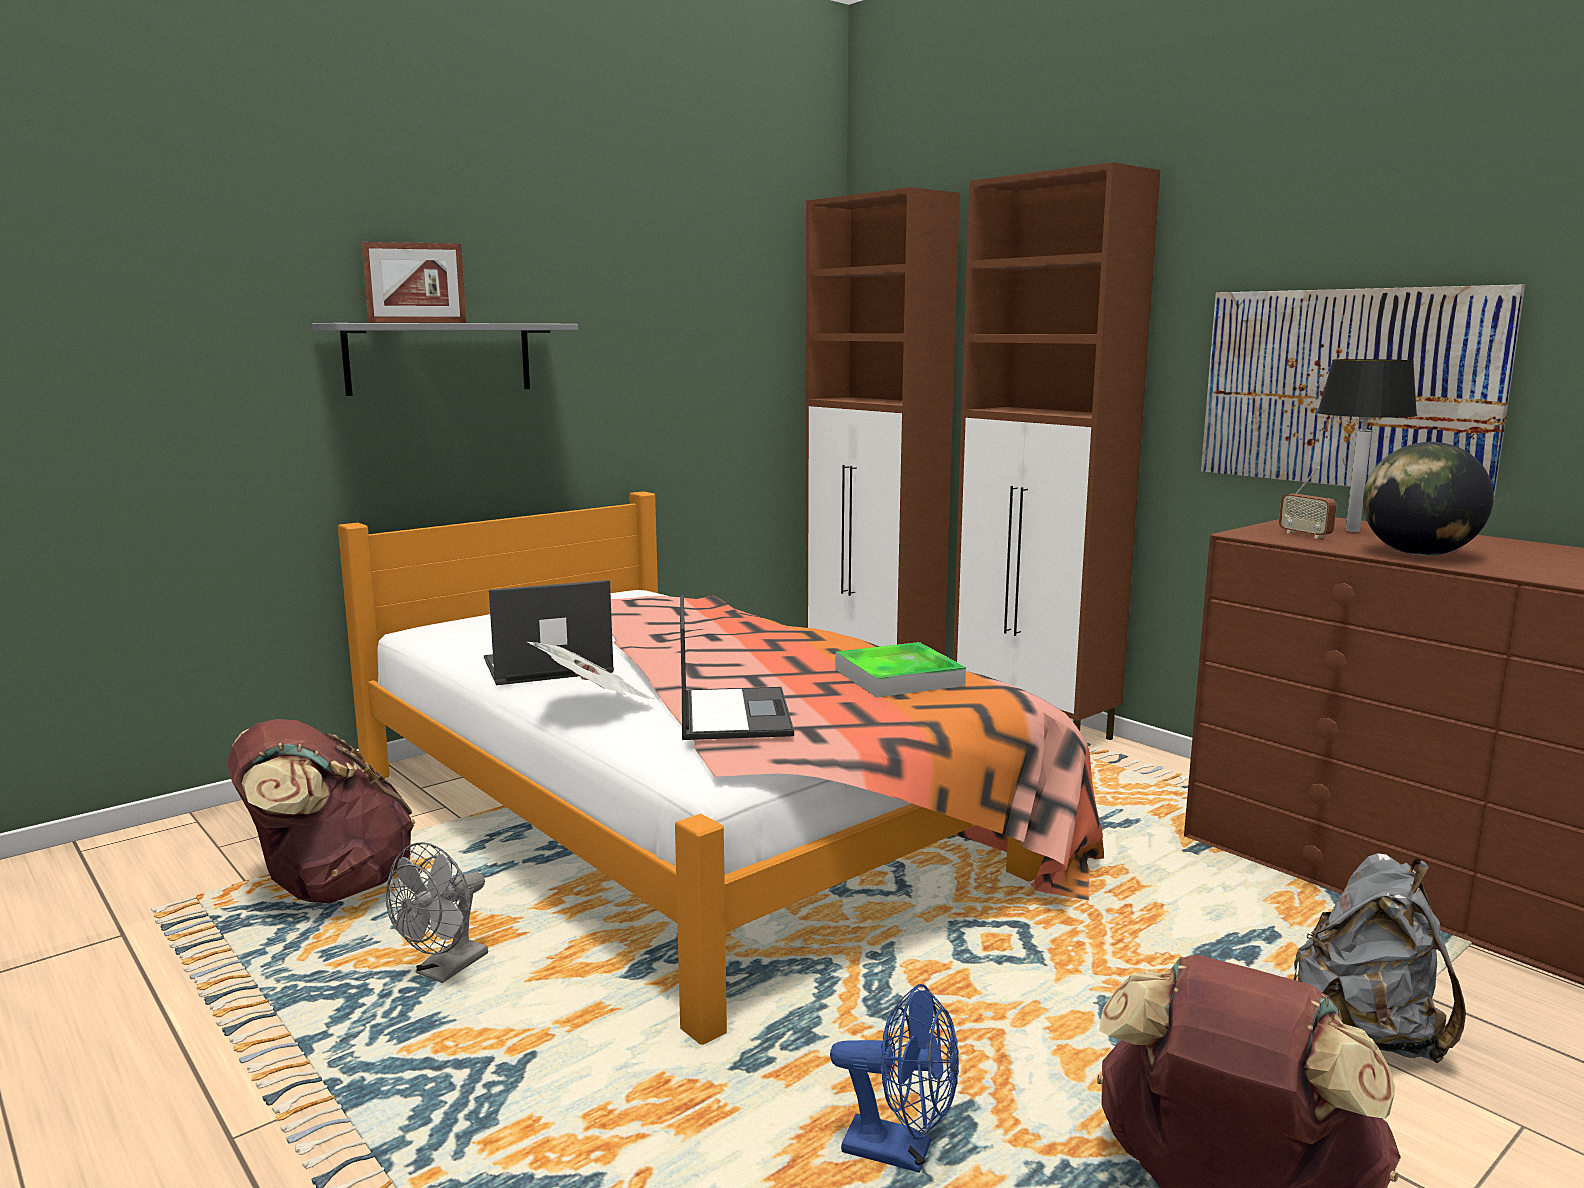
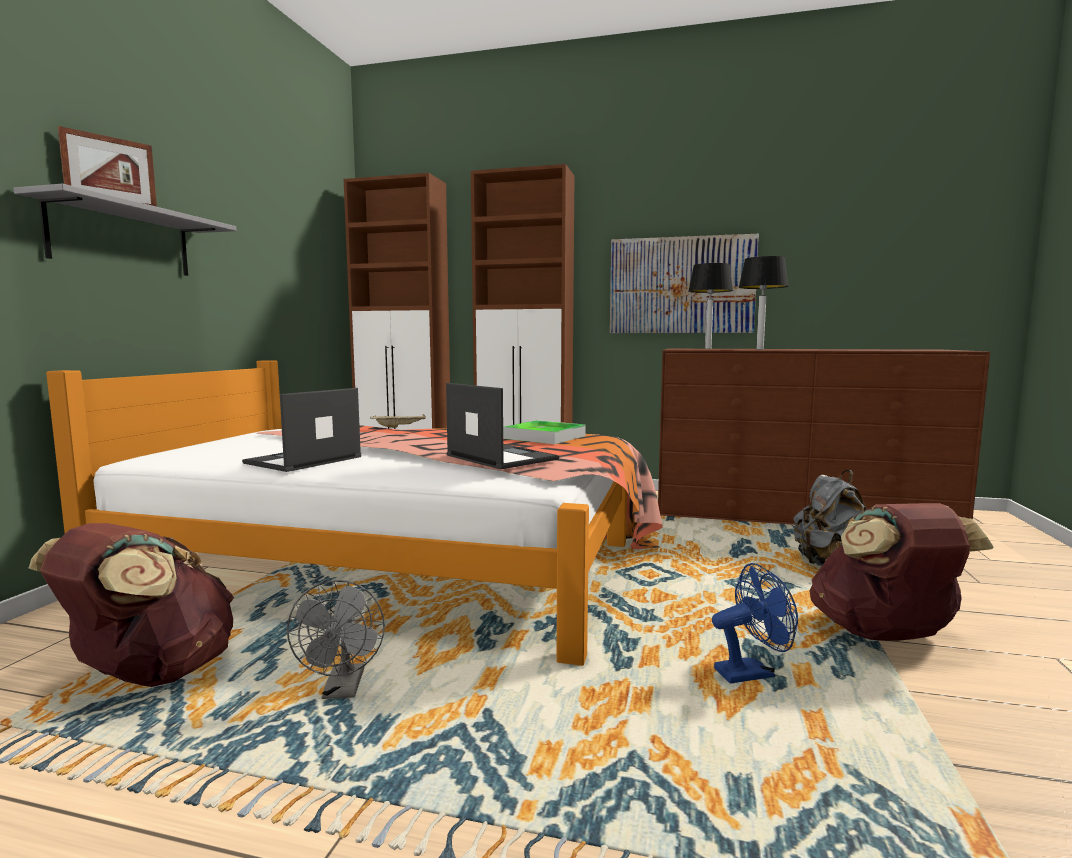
camera: 35 degrees left, 5 degrees down
newspaper [527,642,654,699] -> none
radio [1279,467,1336,539] -> none
globe [1363,442,1494,556] -> table lamp [739,256,789,350]
none -> beige tray [370,414,426,428]

